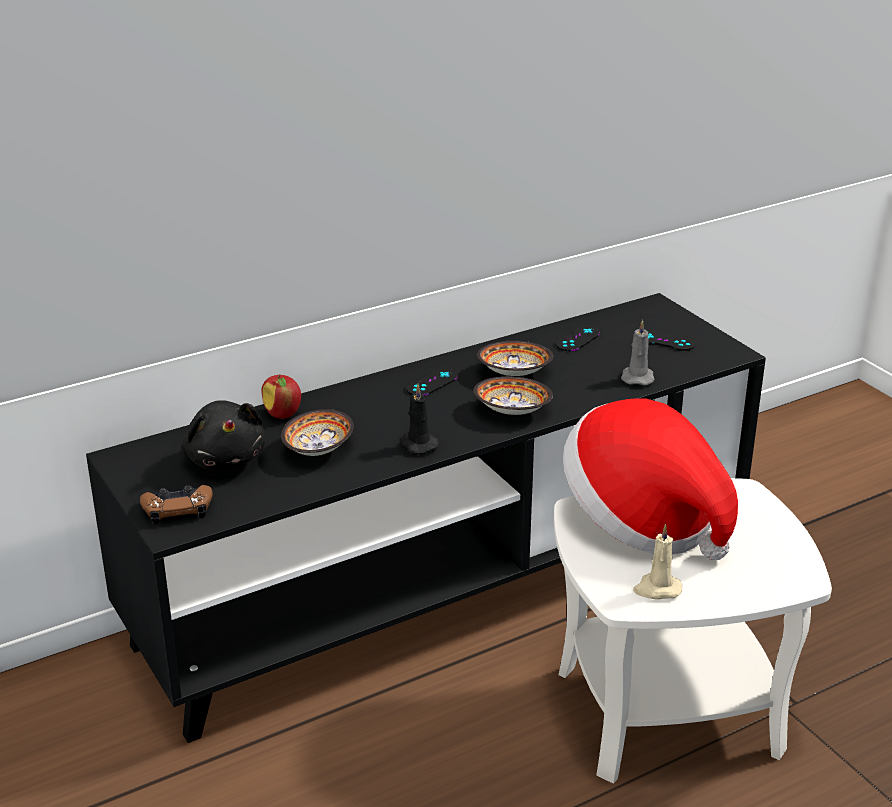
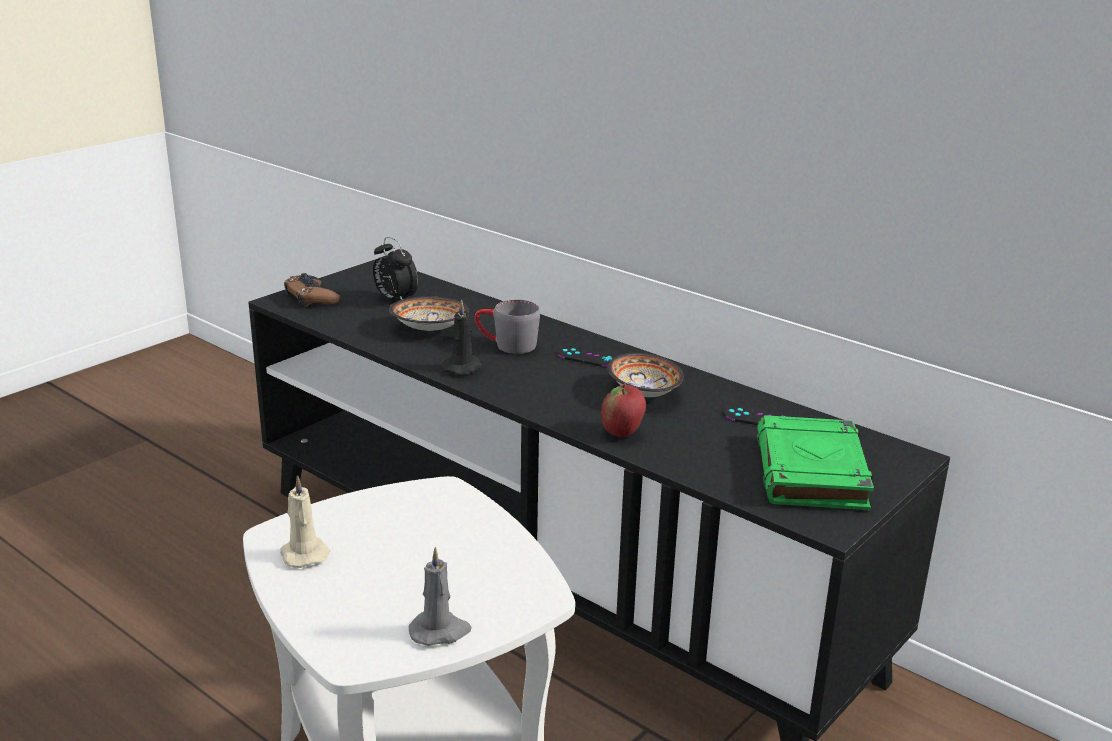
camera: 70 degrees right, 5 degrees down
black plush toy [181,400,265,470] -> alarm clock [373,237,418,300]
apple [261,374,301,419] -> apple moved to [601,383,646,437]
bowl [473,376,553,415] -> none
hat [563,398,738,560] -> none
grey candle [621,319,655,385] -> grey candle moved to [409,547,472,646]
black game controller [648,331,695,351] -> green book [757,415,874,510]
none -> grey mug [475,300,540,354]

